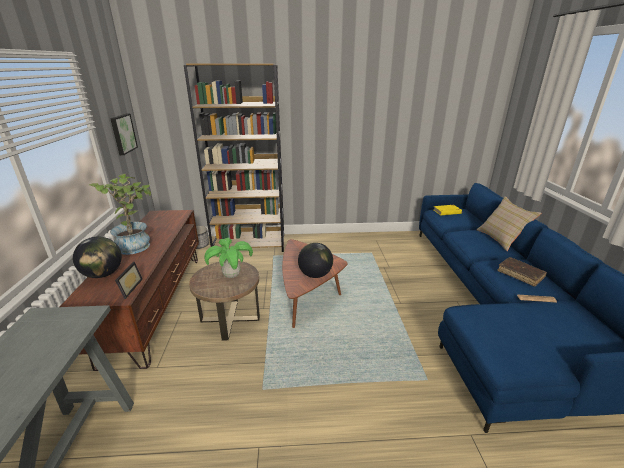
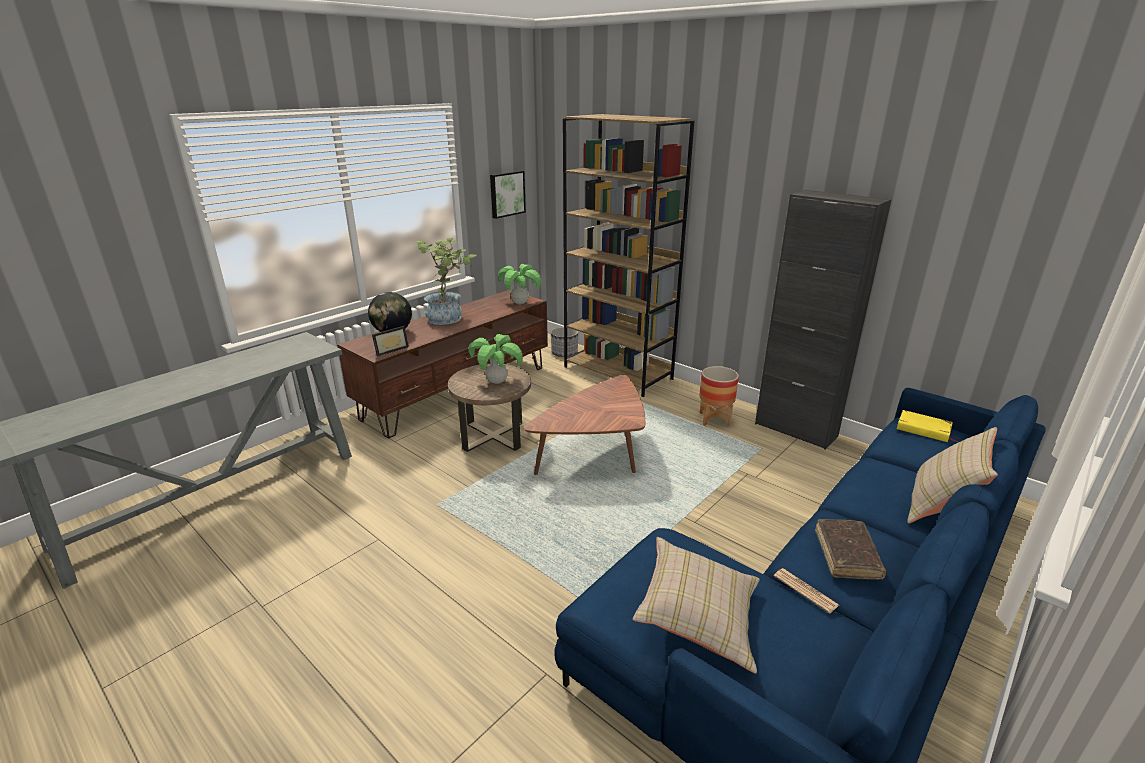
camera: 45 degrees right, 0 degrees up
globe [298,243,333,278] -> none
none -> potted plant [498,264,541,304]
none -> beige pillow [633,537,760,674]
none -> planter [699,366,739,427]
none -> black cabinet [755,190,892,450]

